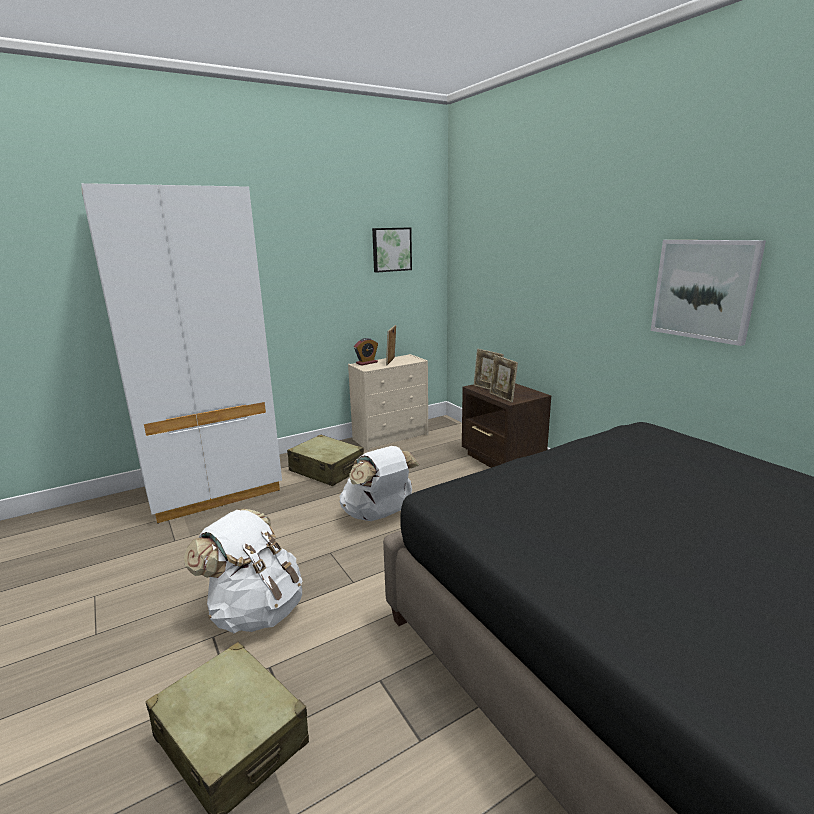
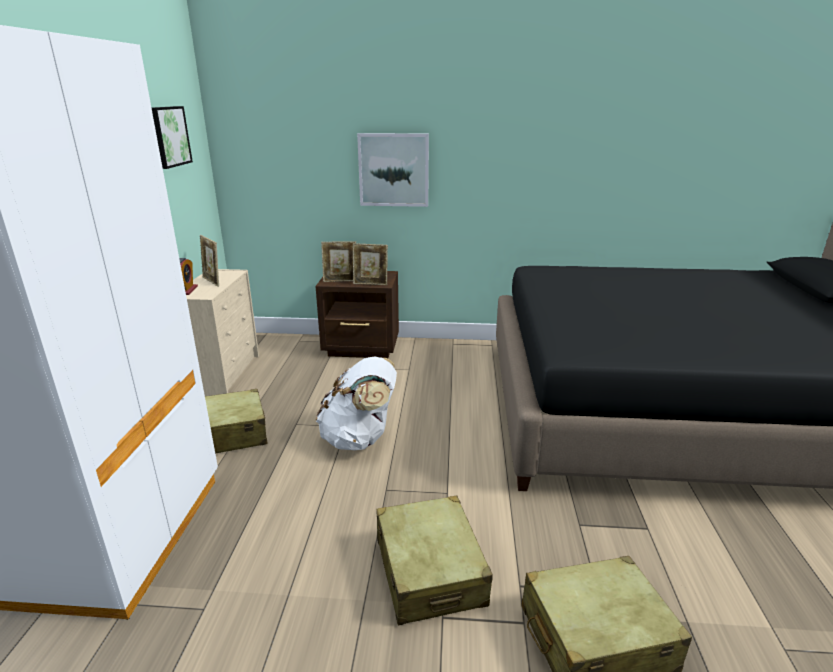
camera: 55 degrees left, 5 degrees up
white backpack [184,509,303,633] -> beige suitcase [376,496,493,625]
picture [651,240,766,346] -> picture moved to [357,133,429,207]

